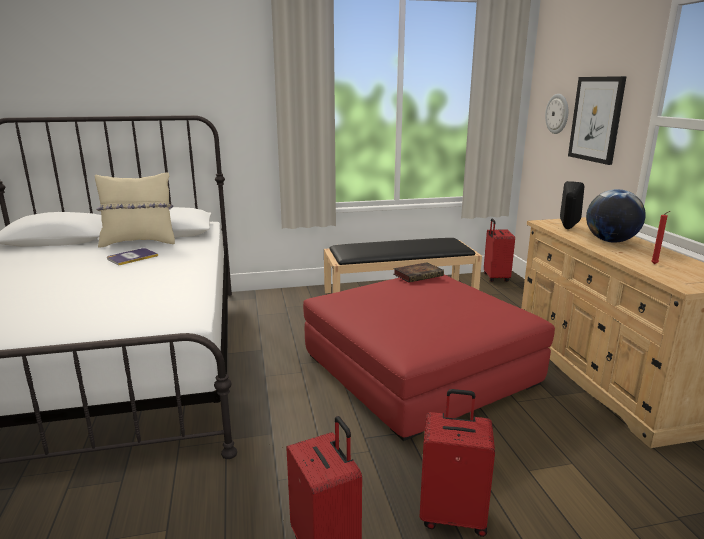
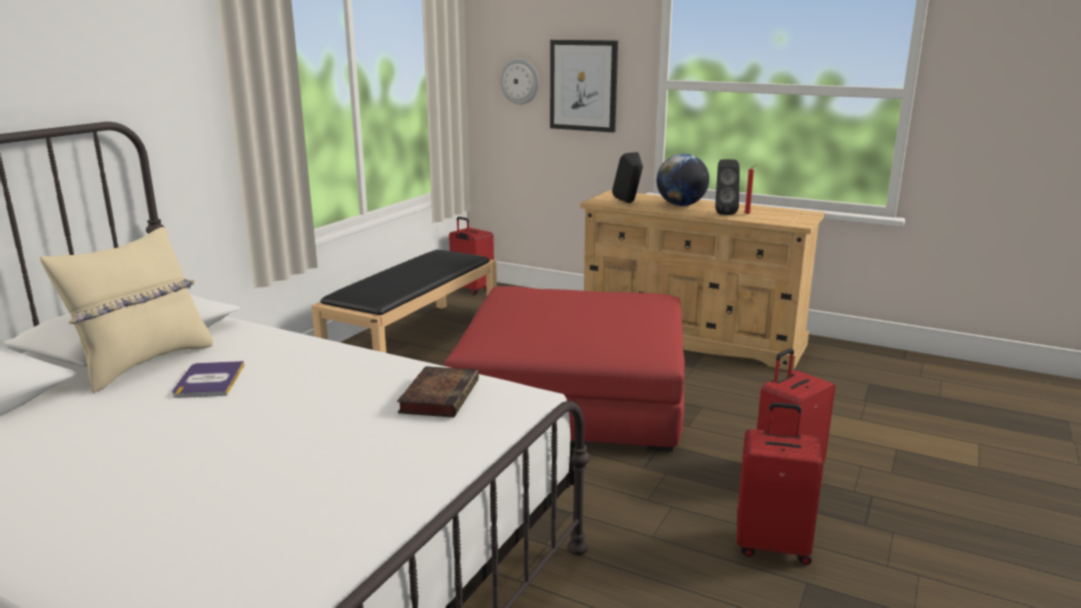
camera: 50 degrees left, 0 degrees up
book [393,262,444,282] -> book moved to [397,366,479,418]
none -> black speaker [715,159,740,215]

